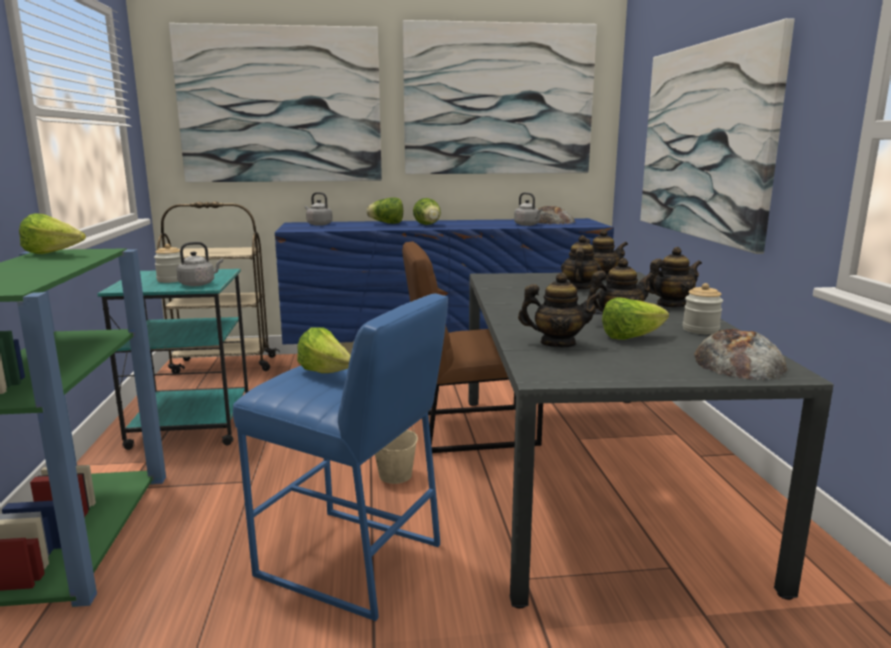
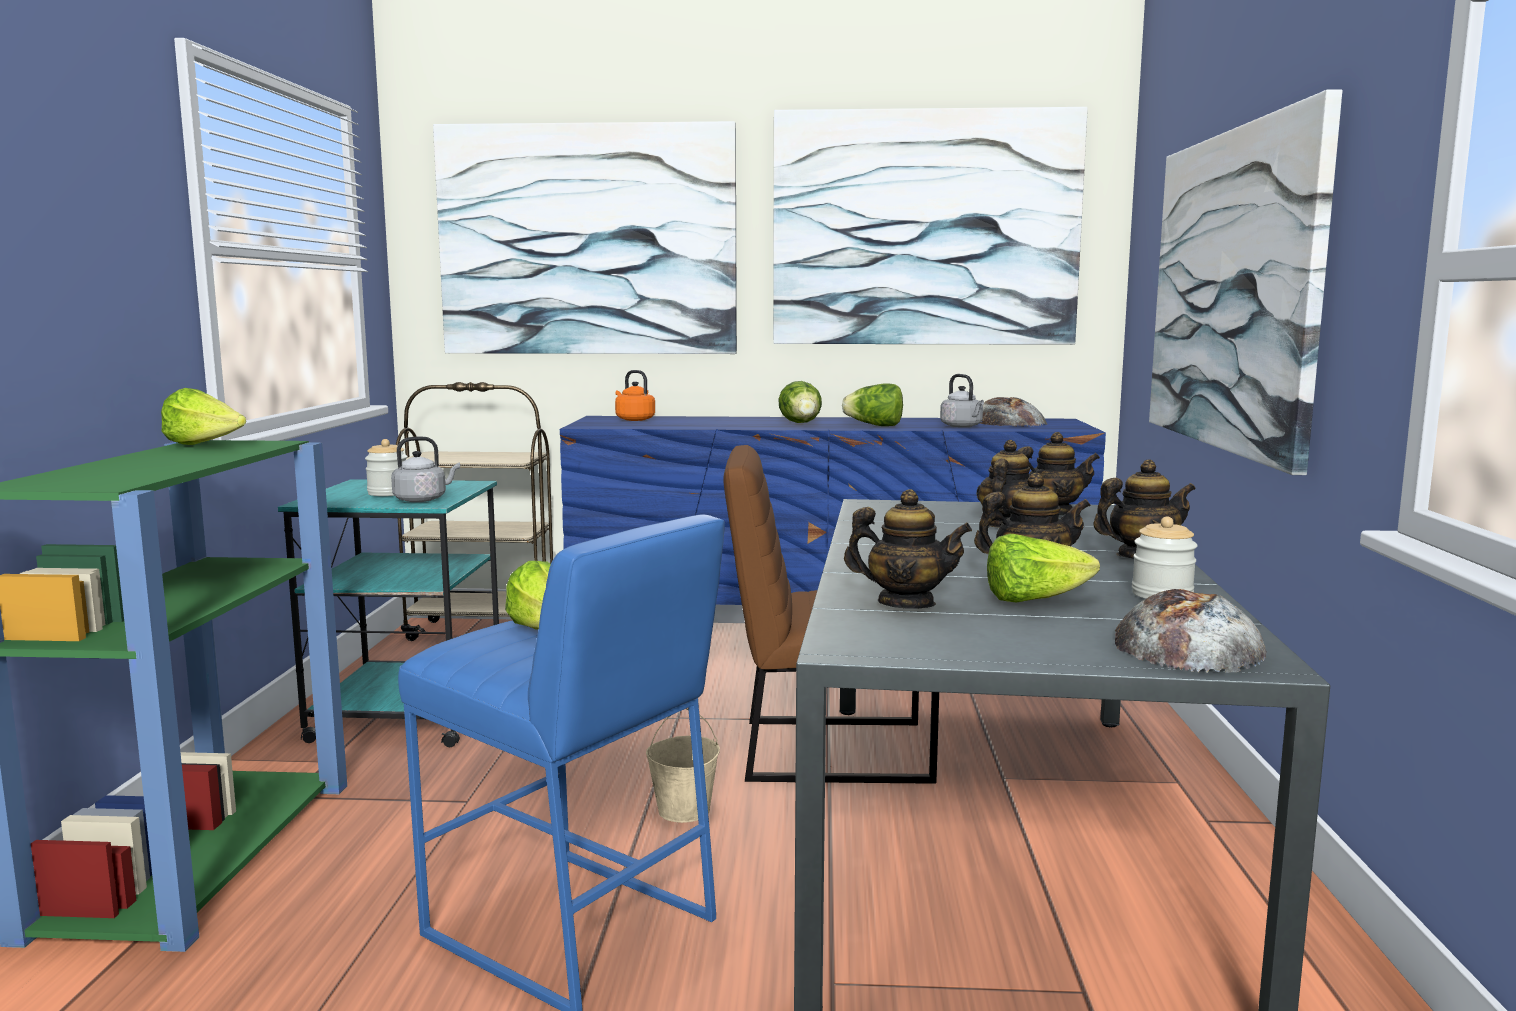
camera: 10 degrees right, 5 degrees down
grey kettle [305,192,333,226] -> orange kettle [615,370,655,421]
lettuce [366,197,403,224] -> lettuce moved to [842,383,903,426]

